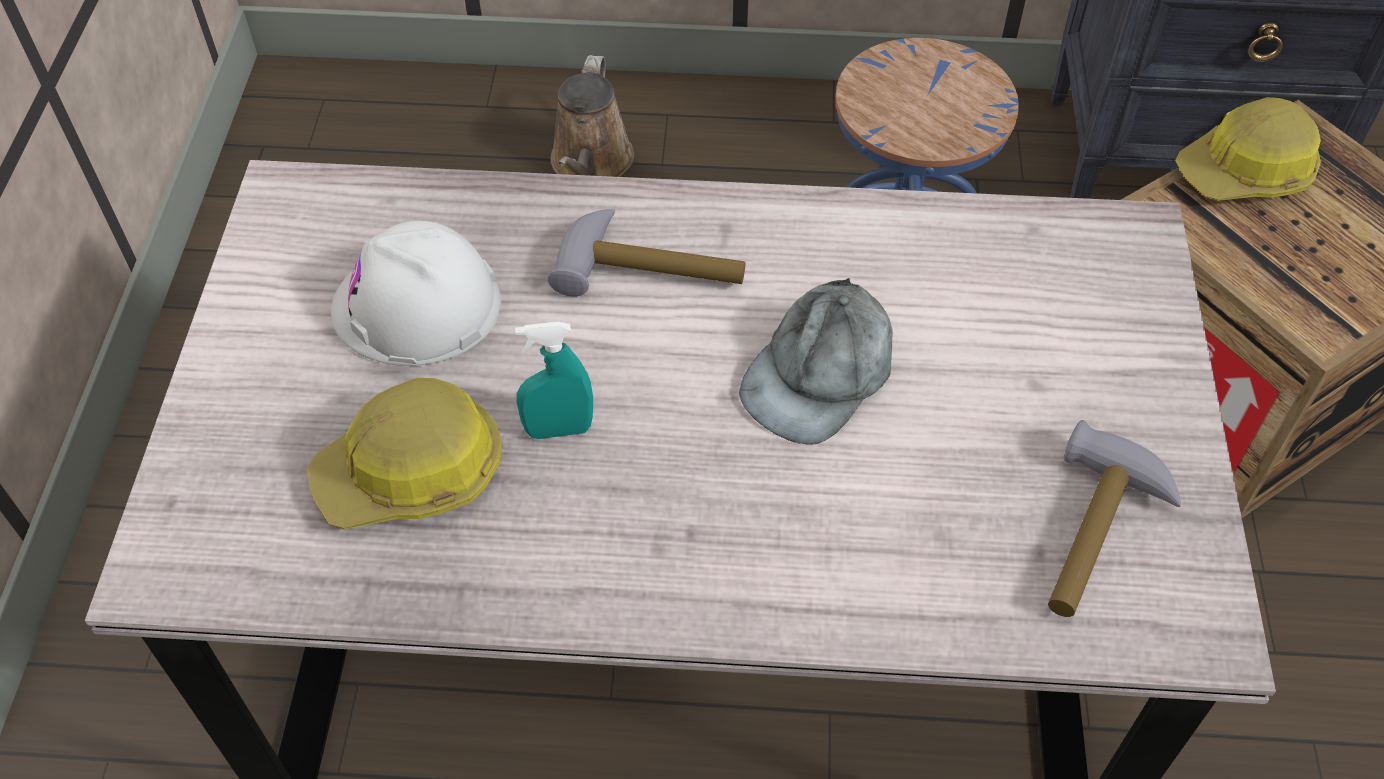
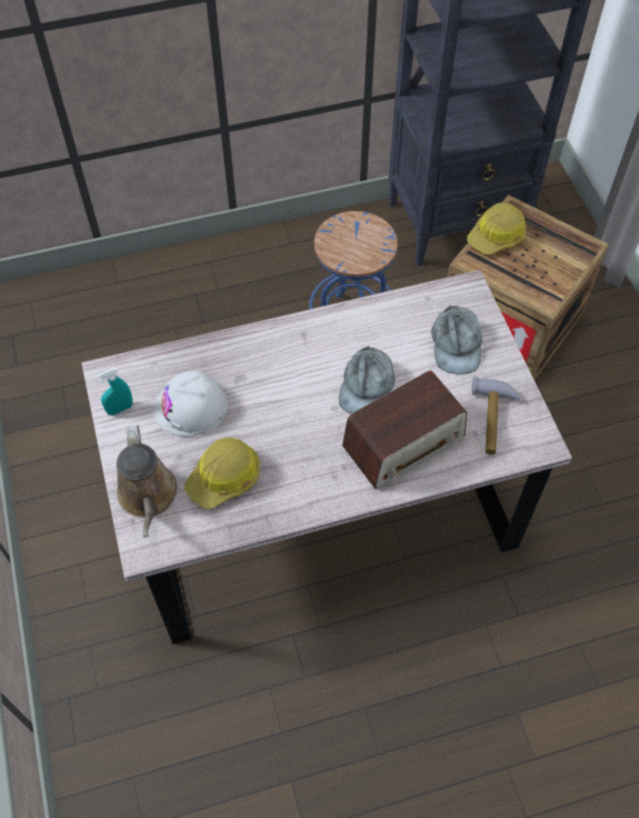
camera: 20 degrees left, 5 degrees up
turquoise spray bottle [515,322,593,439] -> turquoise spray bottle moved to [97,368,133,415]
hammer [548,209,745,296] -> none
brown watering can [550,55,634,177] -> brown watering can moved to [116,425,177,538]
none -> radio [342,370,467,489]
none -> grey cap [431,305,482,374]

